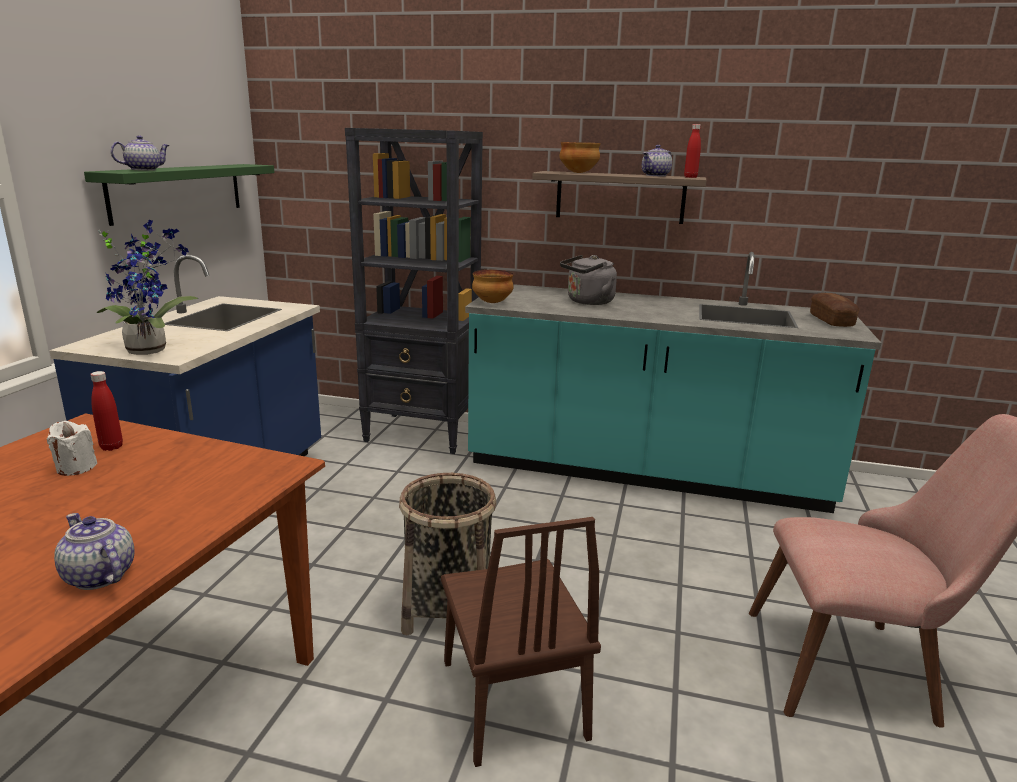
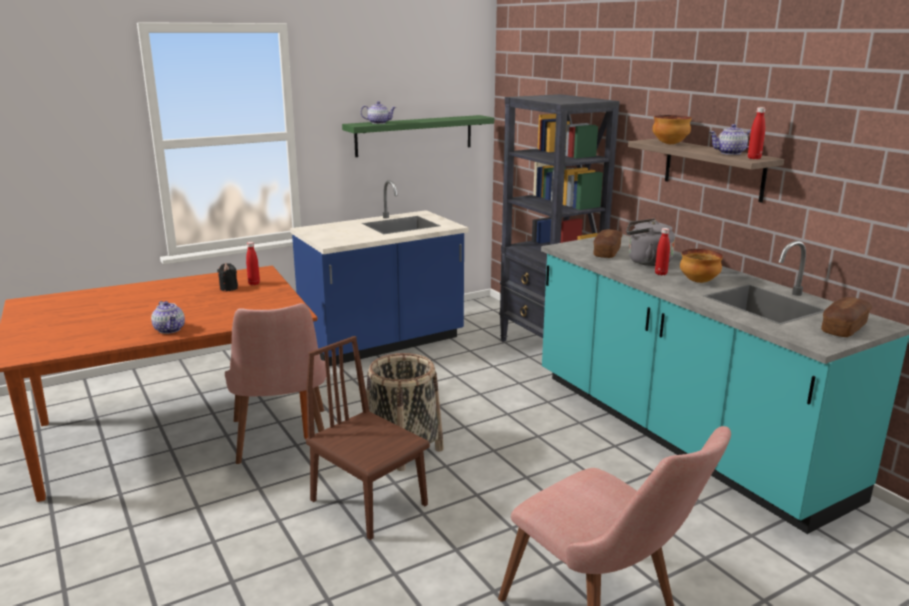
camera: 45 degrees right, 0 degrees up
white candle [47,421,97,476] -> black candle [217,263,238,292]
teapot [54,513,134,590] -> teapot turned 150 degrees clockwise [151,301,185,334]
potted plant [97,220,199,355] -> none
brown chair [441,517,601,767] -> brown chair turned 105 degrees clockwise [306,336,430,540]
bowl [472,270,513,303] -> bowl moved to [680,249,723,283]
none -> pink chair [225,303,326,464]
none -> bread [593,229,622,258]
none -> red bottle [655,228,670,275]

